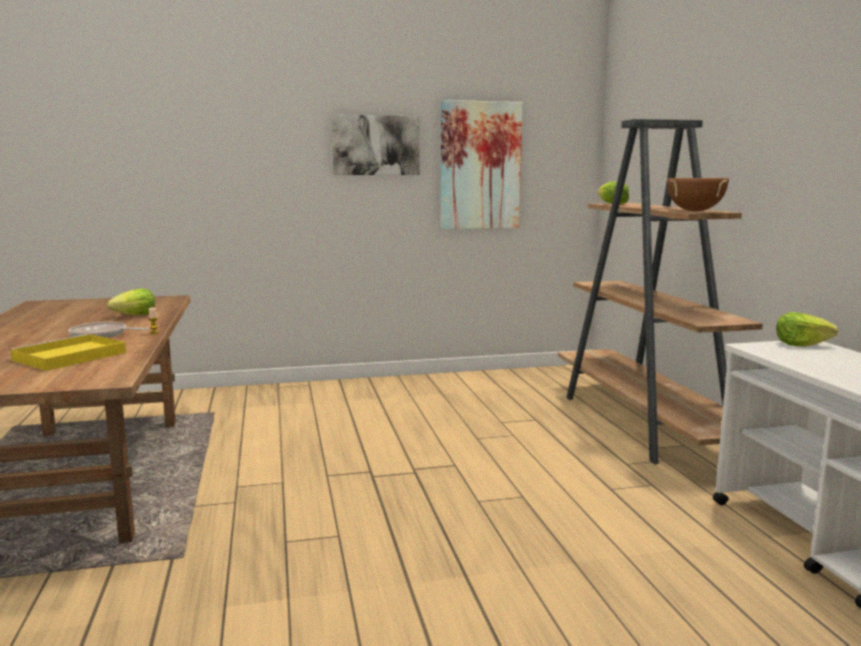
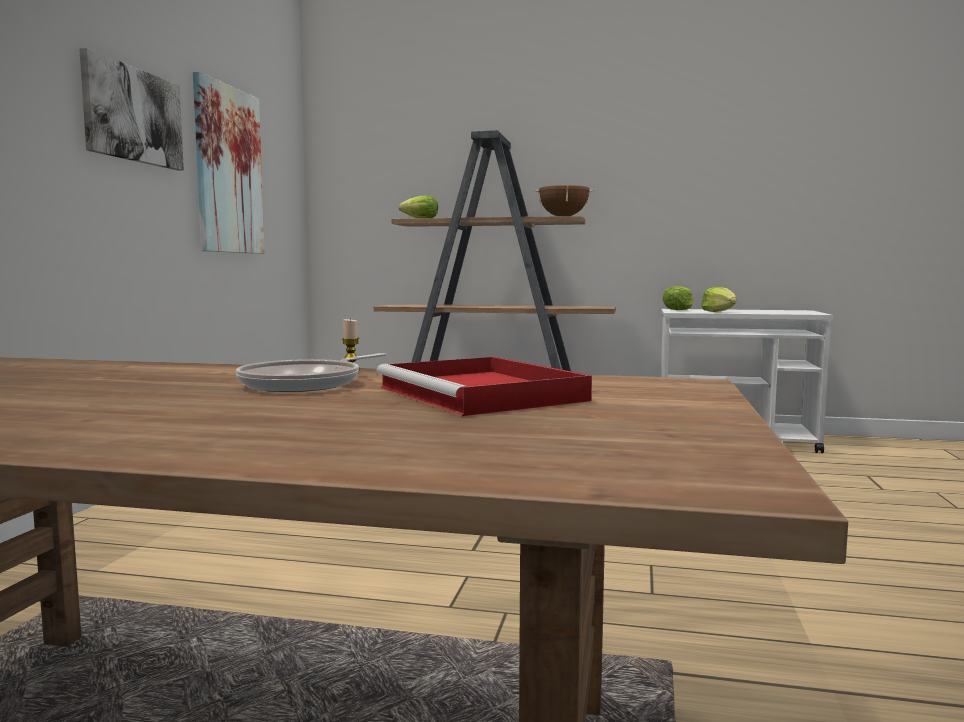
camera: 65 degrees left, 5 degrees down
yellow tray [9,334,126,371] -> red tray [376,357,592,416]
lettuce [107,288,155,315] -> lettuce moved to [701,287,737,312]

